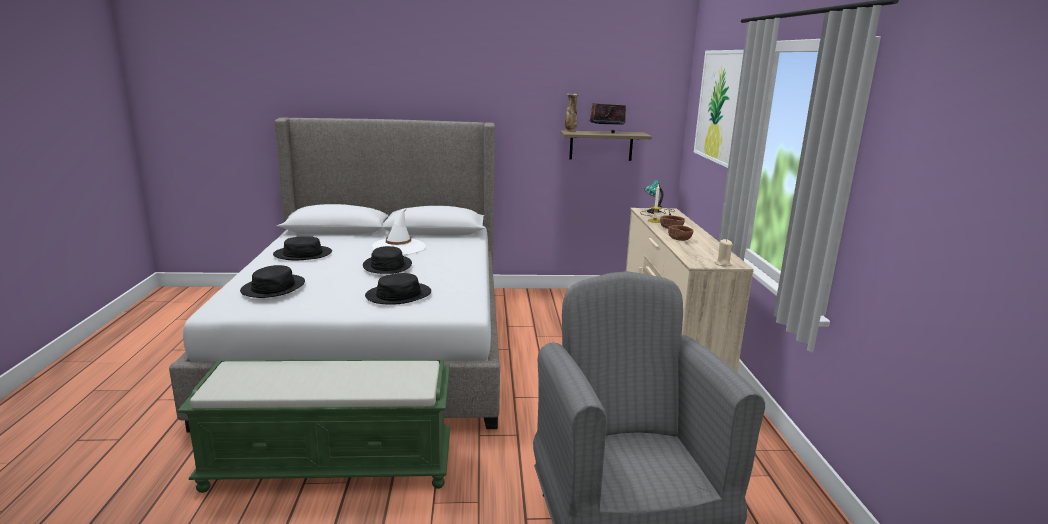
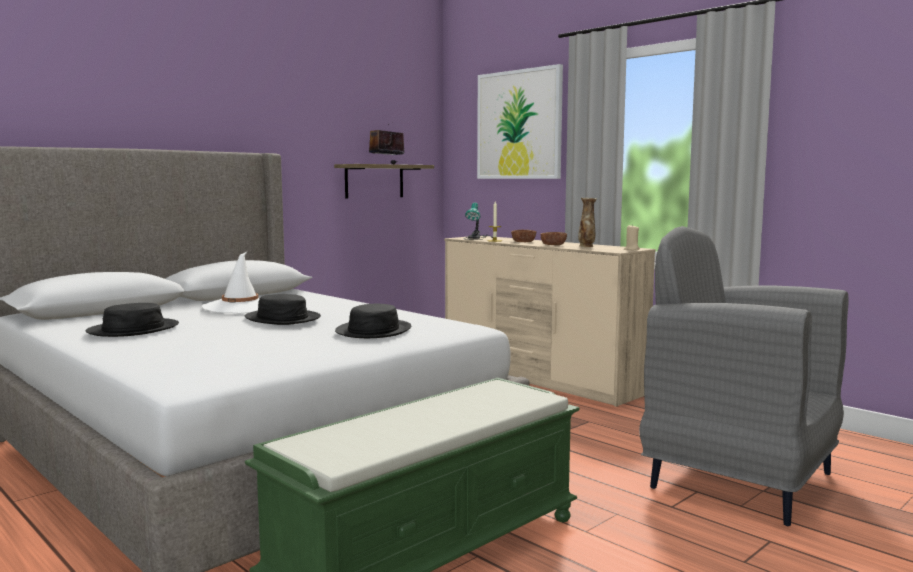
camera: 40 degrees left, 10 degrees down
black hat [240,265,305,298] -> none
vase [565,94,579,132] -> vase moved to [578,198,597,247]

